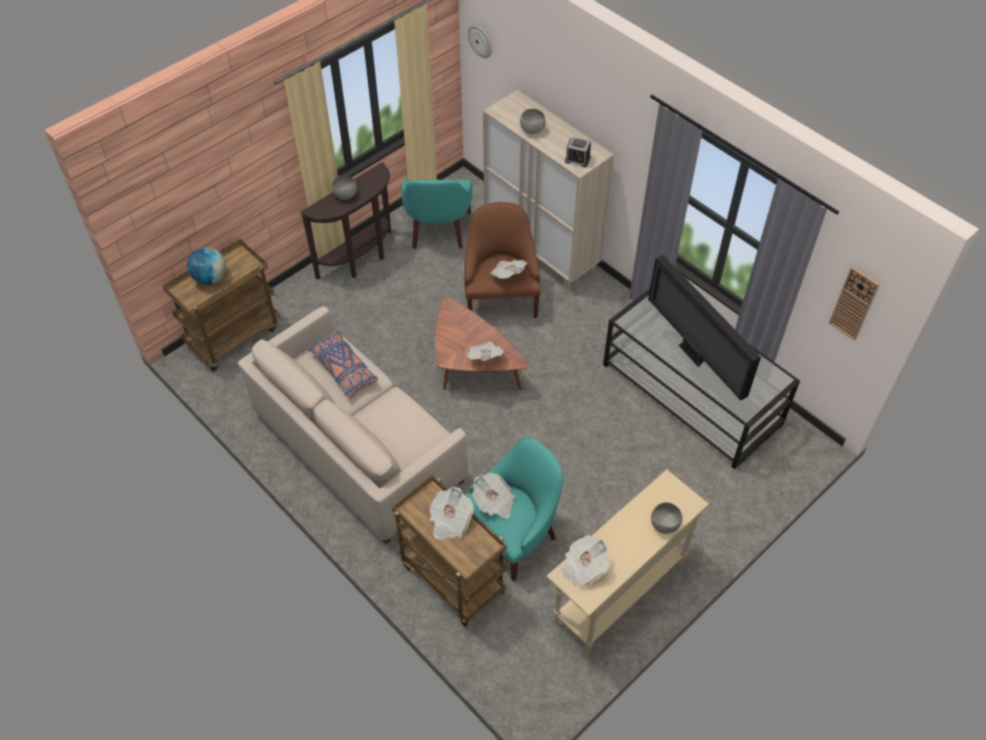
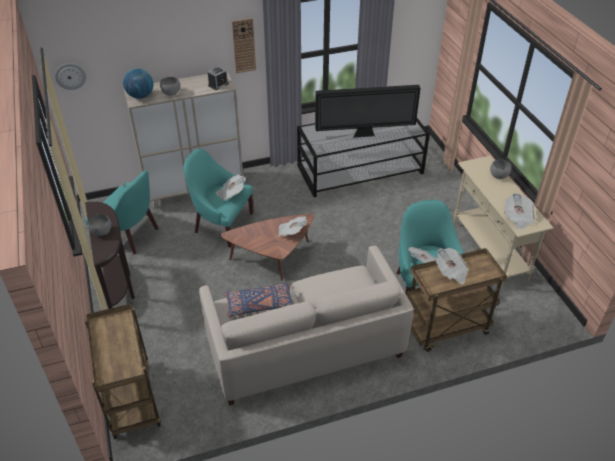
camera: 65 degrees left, 10 degrees down
globe [187,247,226,285] -> globe moved to [123,68,154,99]
brown armchair [464,202,541,318] -> turquoise armchair [184,149,253,248]
wall clock [829,267,880,341] -> wall clock moved to [232,18,256,73]

